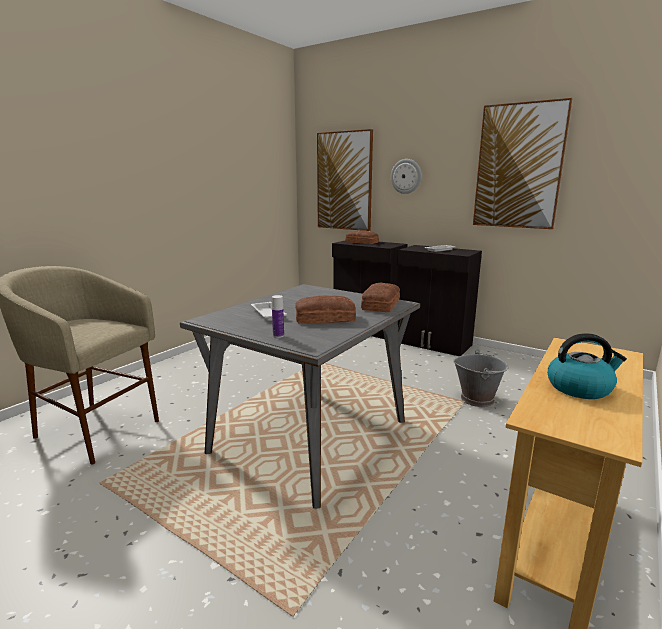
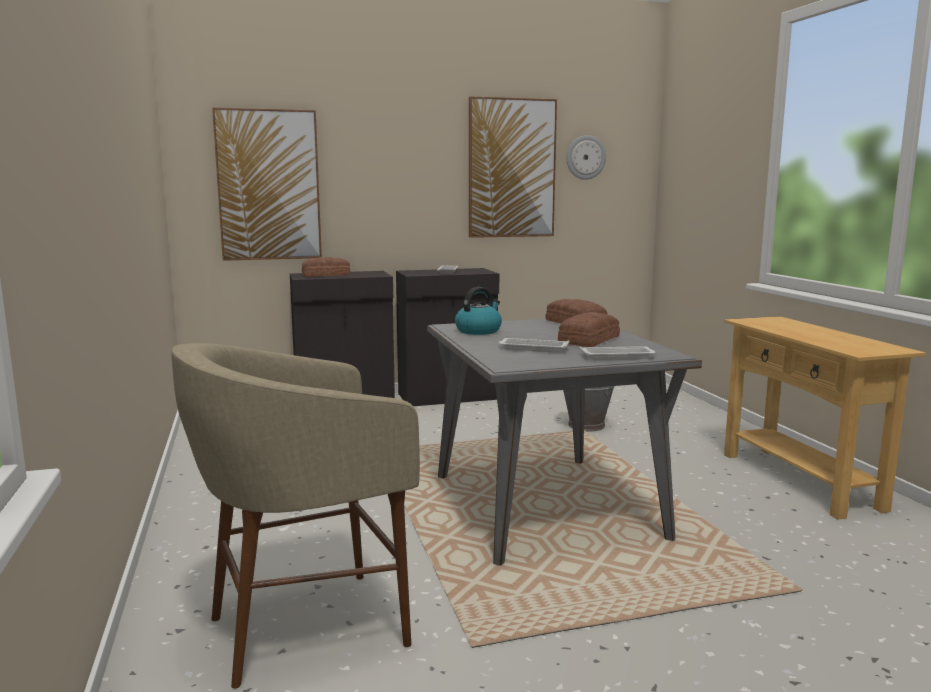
camera: 50 degrees left, 5 degrees down
bottle [272,295,284,338] -> white tray [580,346,655,360]
wall clock [391,159,421,194] -> wall clock moved to [567,135,606,180]
kettle [548,333,627,399] -> kettle moved to [455,287,502,335]

